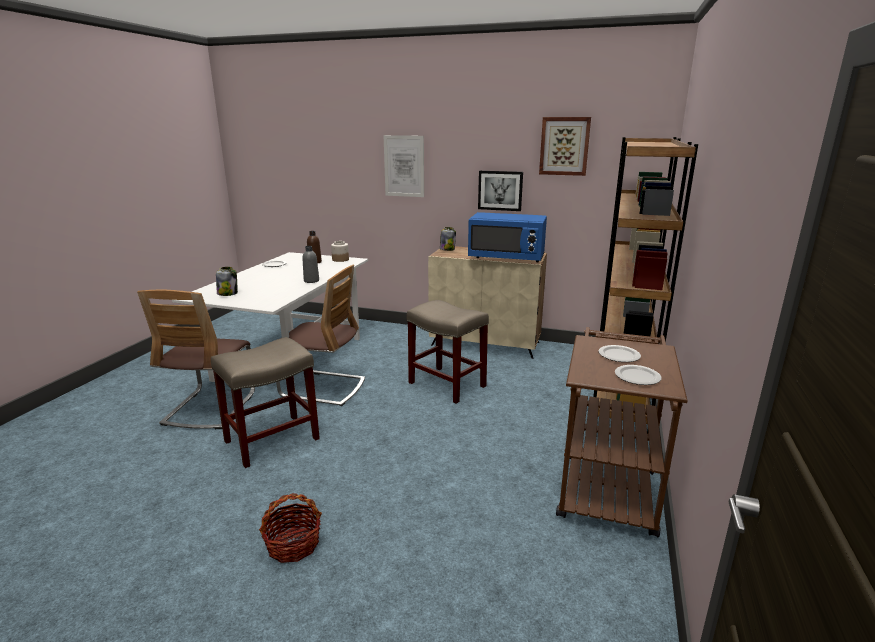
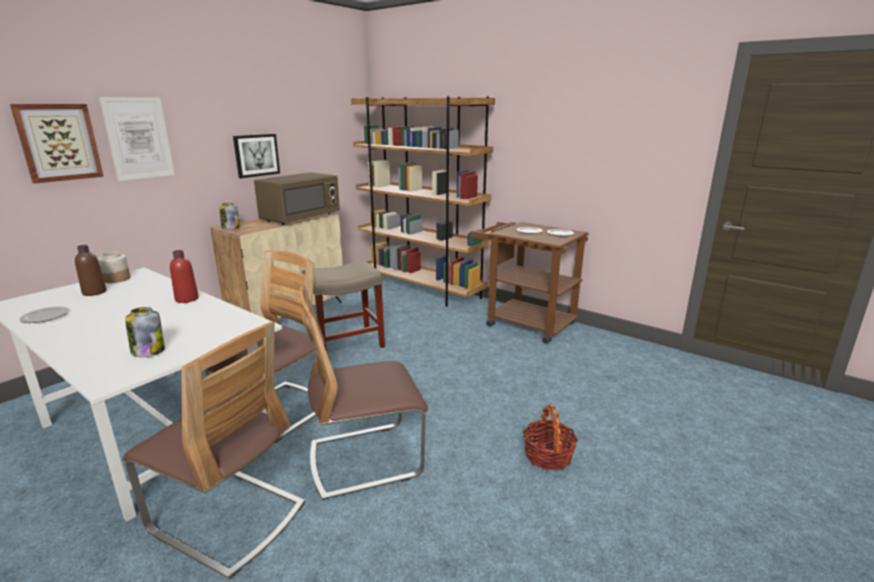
camera: 70 degrees left, 0 degrees up
beige stool [211,337,320,468] -> chair [299,285,428,501]
grey bottle [302,246,319,283] -> red bottle [170,250,199,303]
blue microwave [468,212,547,262] -> brown microwave [254,172,340,225]
picture [539,117,591,176] -> picture moved to [10,104,104,184]

